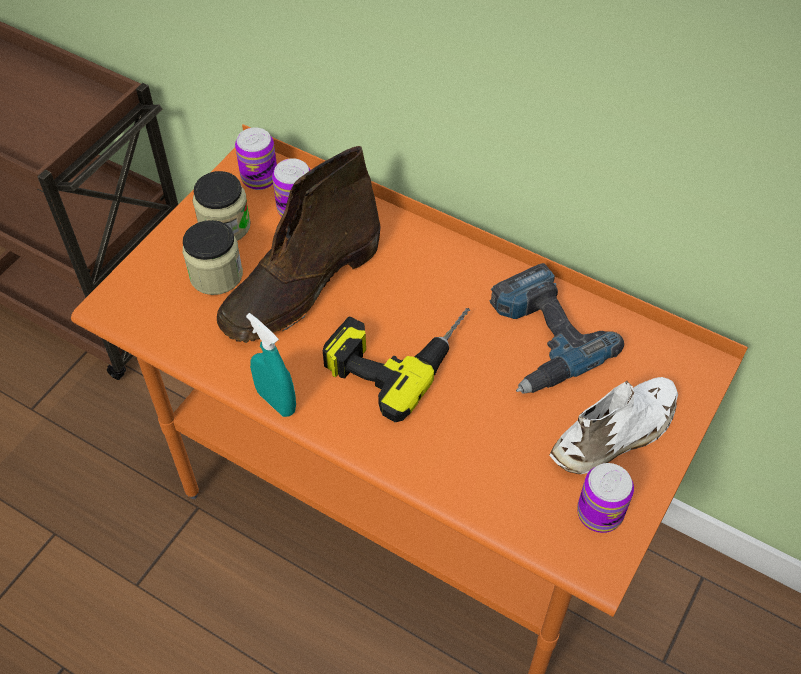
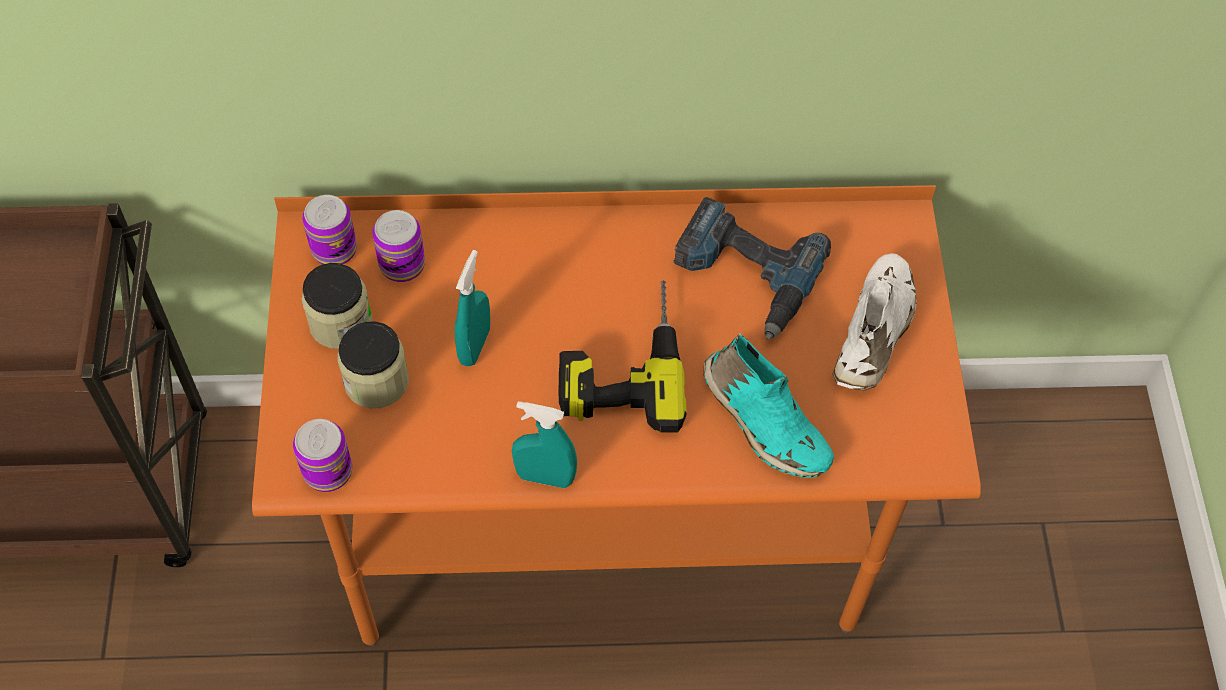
camera: 35 degrees left, 5 degrees up
brown boot [217,146,380,343] -> turquoise spray bottle [455,250,490,366]
can [577,463,634,533] -> can moved to [293,419,352,492]
none -> turquoise shoe [704,334,834,478]

